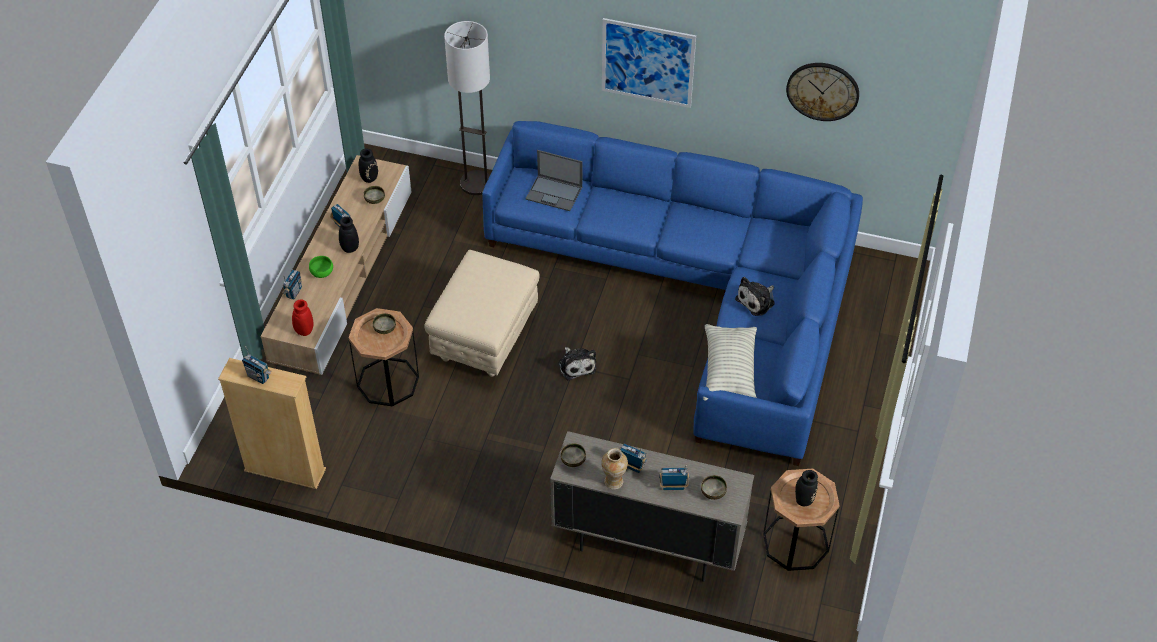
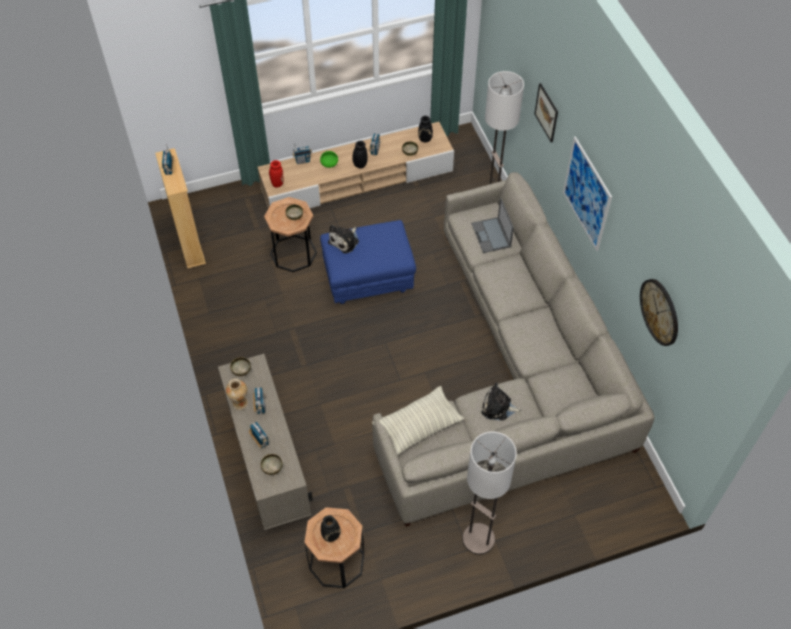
camera: 55 degrees right, 5 degrees up
beige ottoman [424,250,540,377] -> blue ottoman [320,220,416,304]
blue sofa [482,121,863,466] -> grey sofa [373,172,655,527]
plush toy [559,347,596,380] -> plush toy moved to [328,225,359,254]
none -> floor lamp [463,431,517,555]
none -> picture [534,83,558,142]

